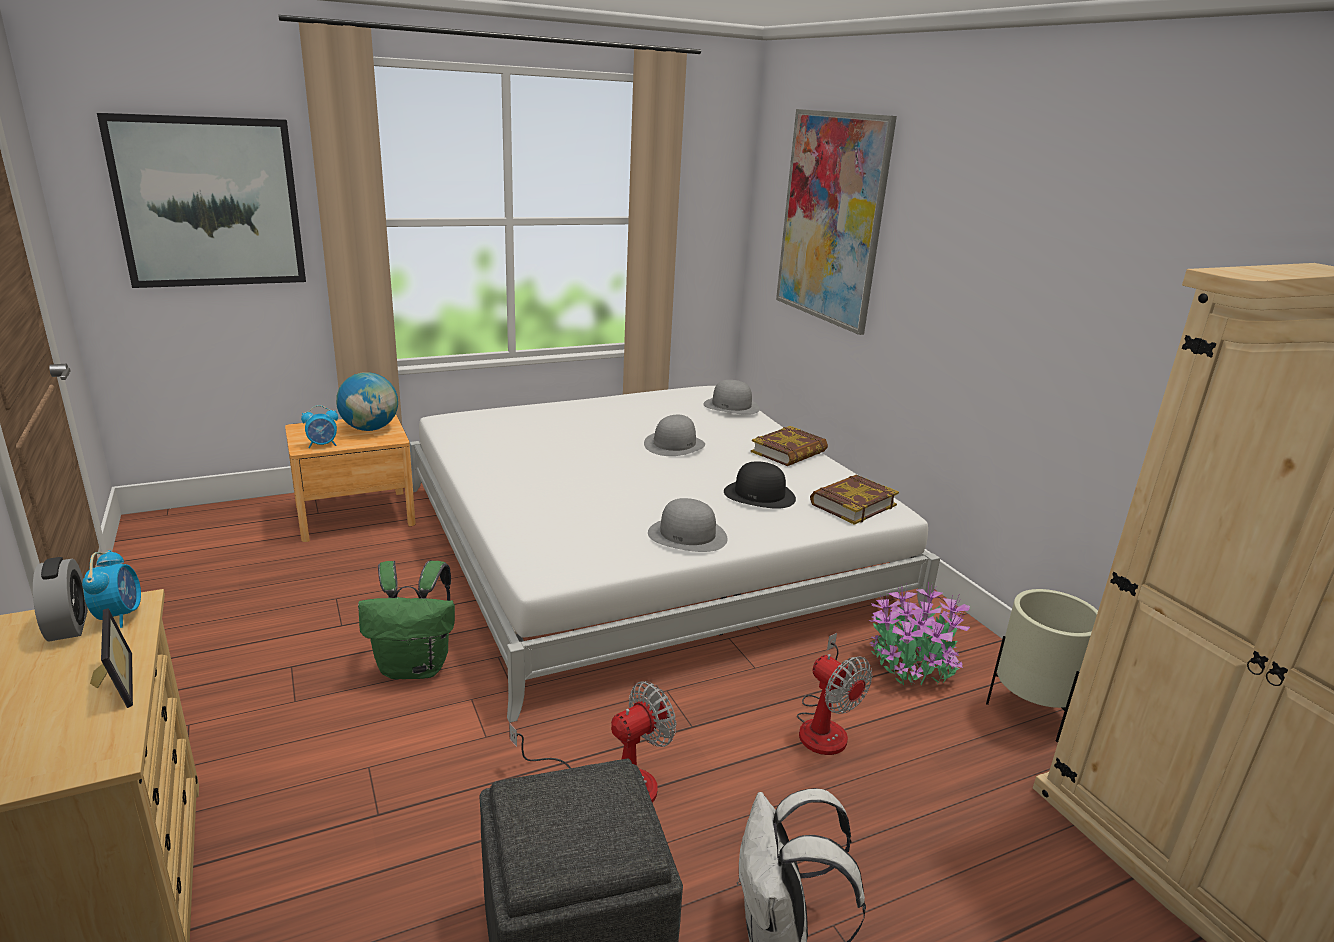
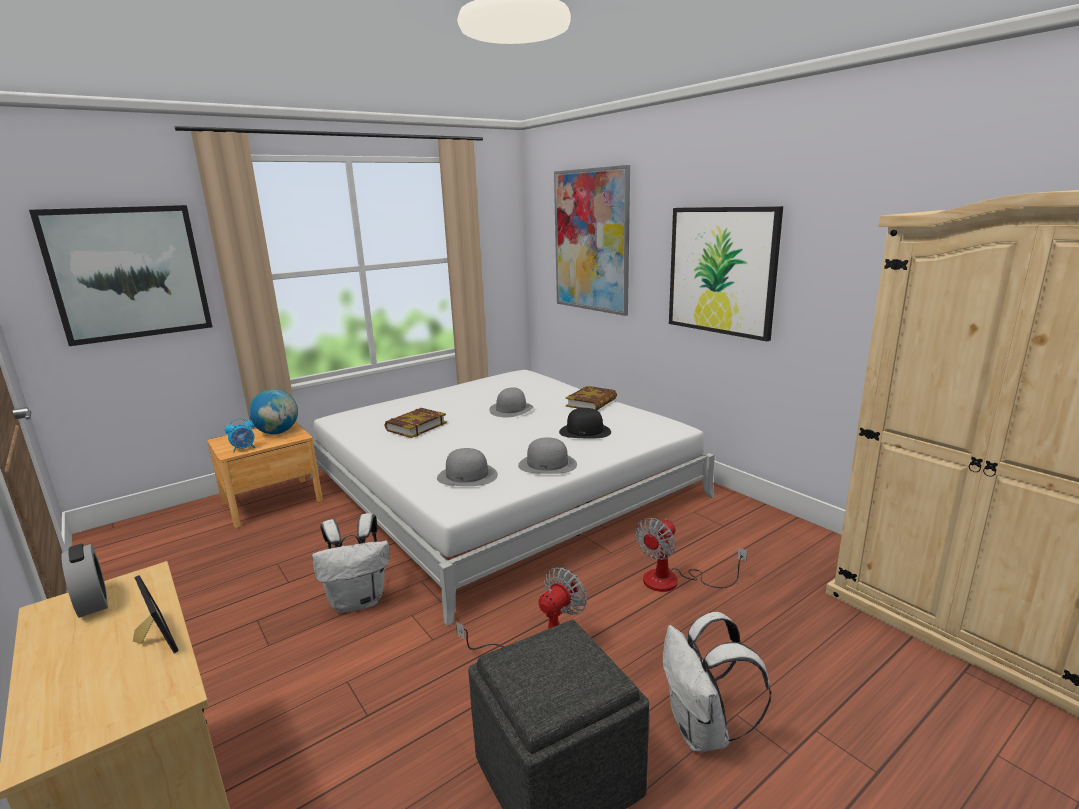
camera: 10 degrees left, 5 degrees down
alarm clock [82,550,141,628] -> none
green backpack [358,560,455,679] -> white backpack [312,513,390,613]
grey hat [703,380,760,415] -> grey hat moved to [437,448,498,486]
fan [797,633,872,755] -> fan turned 90 degrees clockwise [635,518,747,592]
book [810,475,899,525] -> book moved to [385,408,447,438]
potted plant [869,581,970,685] -> none
beige planter [986,589,1098,742] -> none
none -> picture [669,206,783,341]

